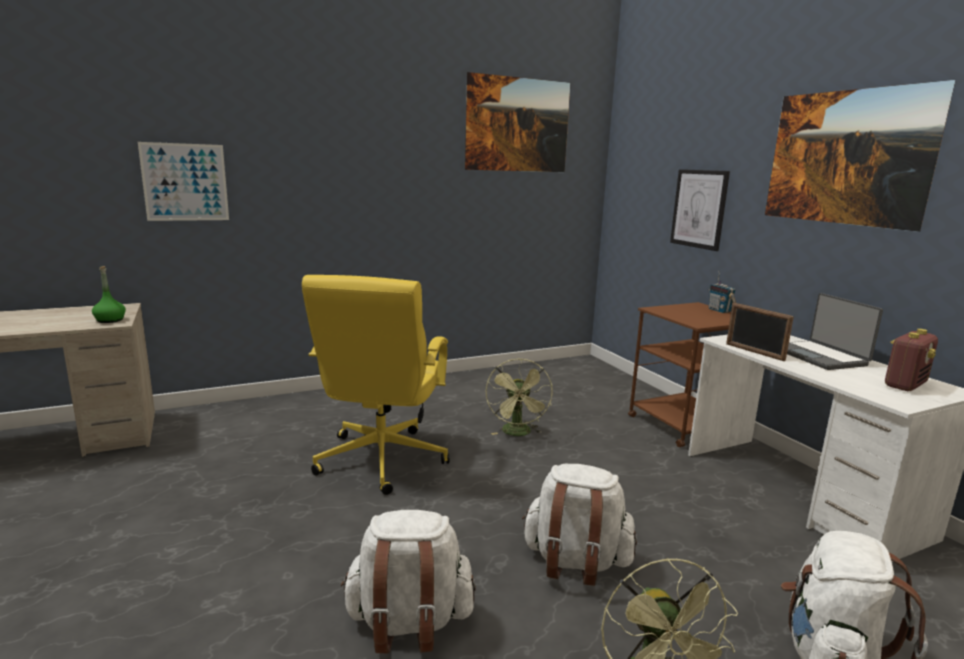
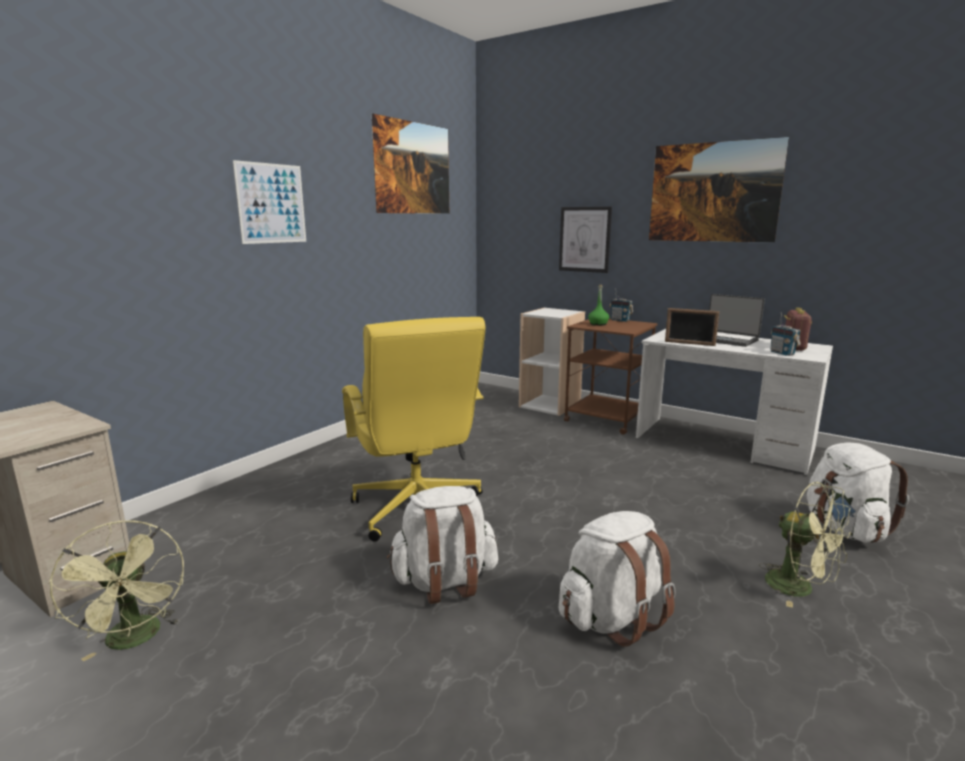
camera: 30 degrees left, 0 degrees up
green bottle [92,266,126,323] -> green bottle moved to [588,285,609,326]
picture [138,142,229,221] -> picture moved to [232,160,306,244]
green fan [486,358,552,436] -> green fan moved to [48,520,184,662]
white backpack [522,464,637,586] -> white backpack moved to [387,486,498,604]
none -> bookcase [519,308,585,416]
none -> radio [771,312,801,356]

